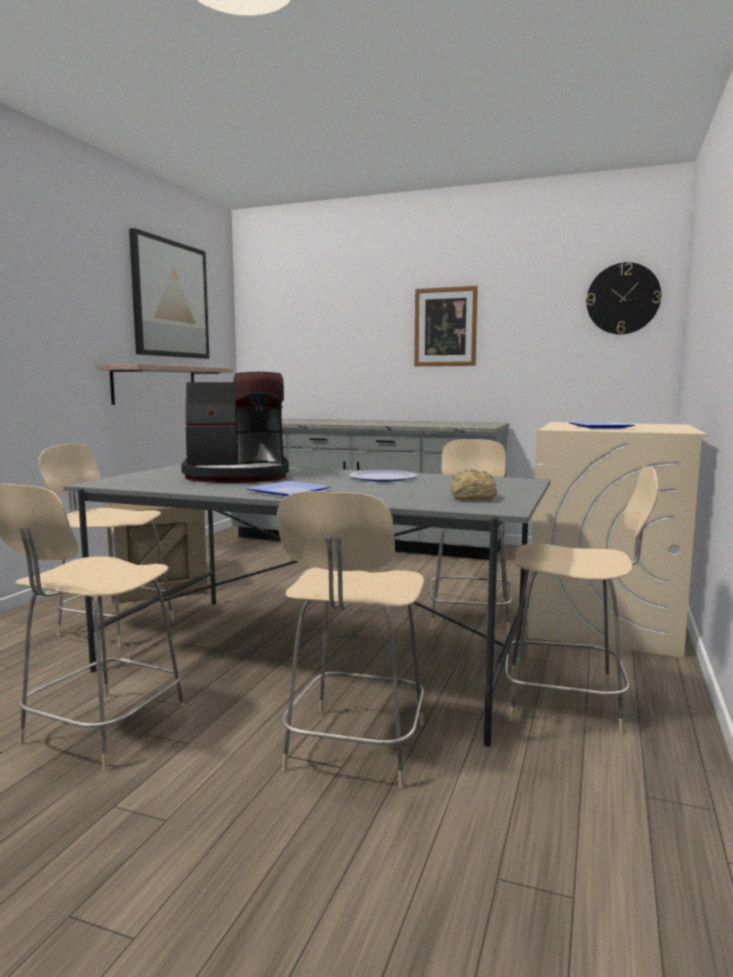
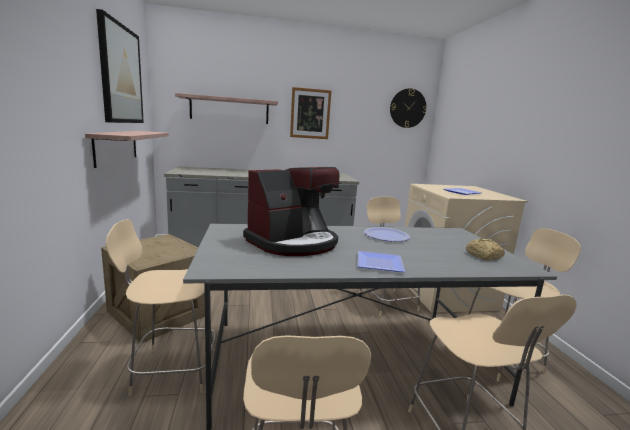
camera: 30 degrees left, 5 degrees up
none -> shelf [175,93,278,124]

